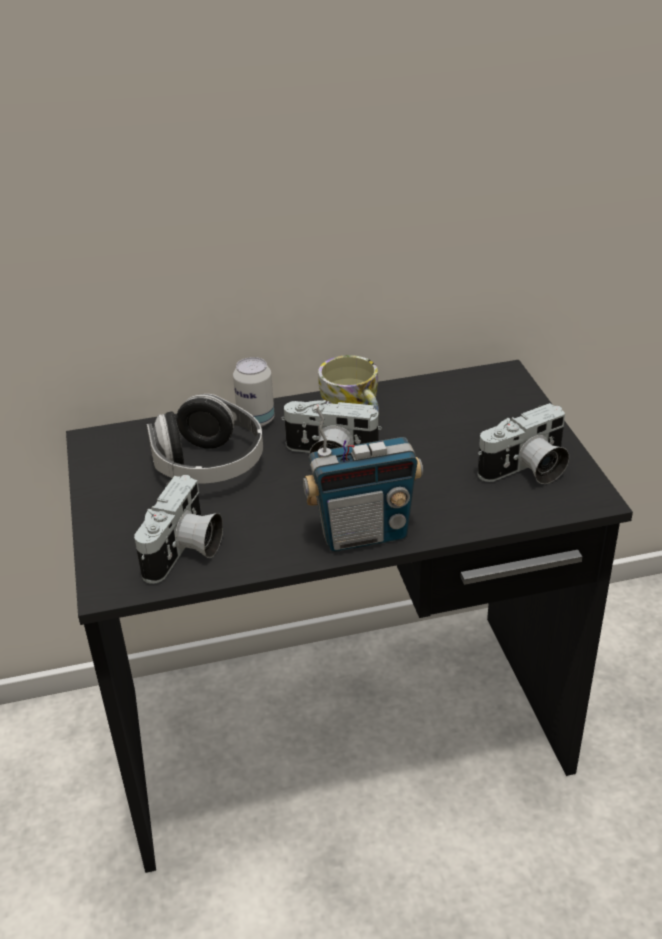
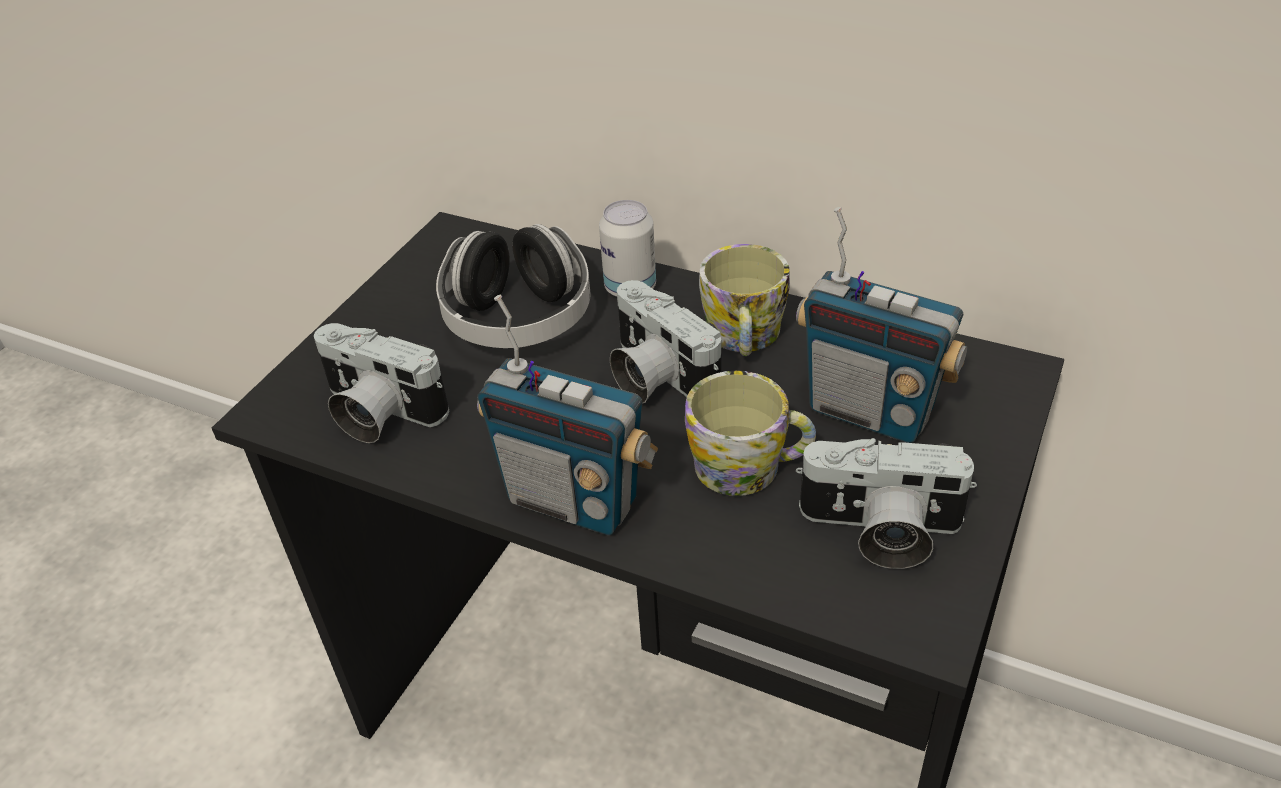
camera: 40 degrees right, 5 degrees up
camera [134,475,223,584] -> camera turned 60 degrees clockwise [314,323,449,443]
none -> mug [685,371,816,496]
none -> radio [796,207,967,443]

